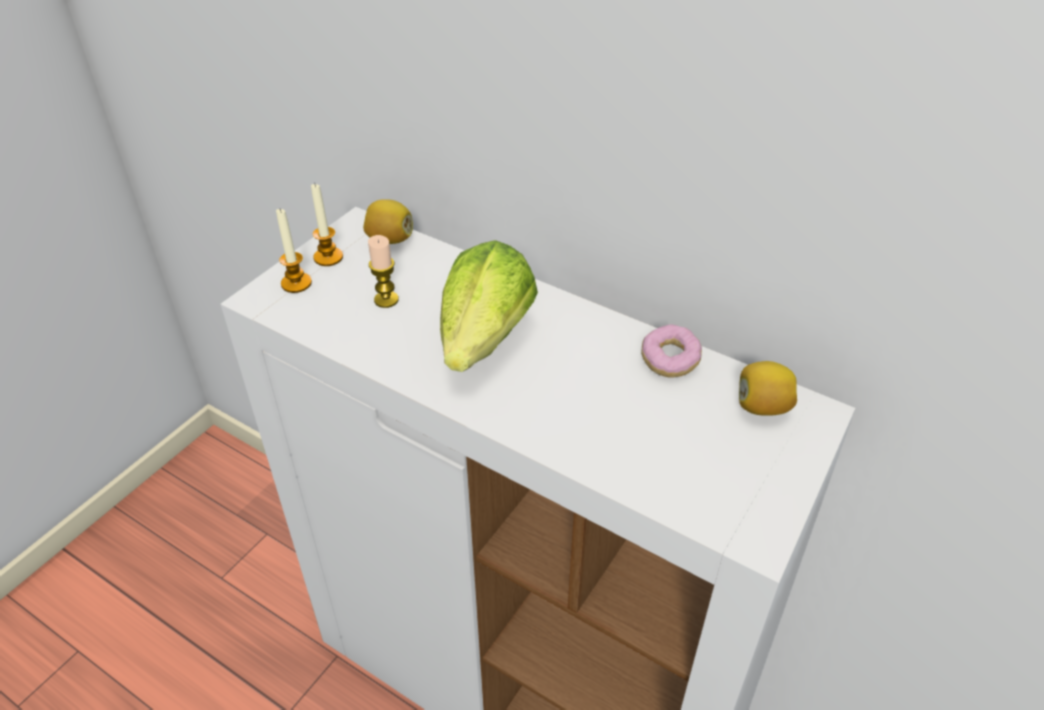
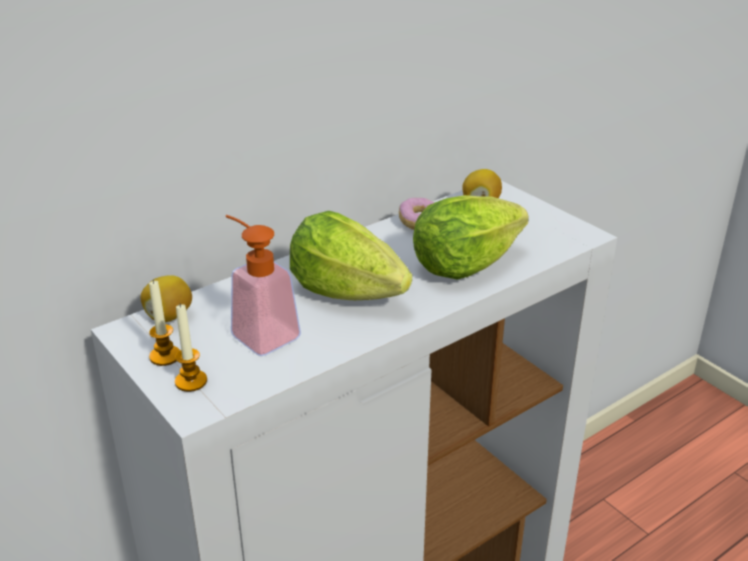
camera: 70 degrees left, 10 degrees down
candle [368,235,399,308] -> soap dispenser [226,215,301,356]
none -> lettuce [413,195,529,279]

